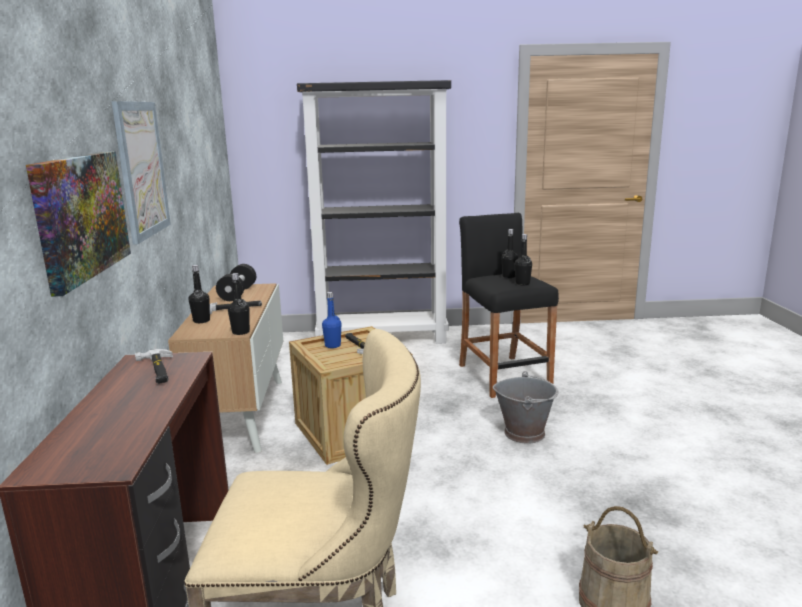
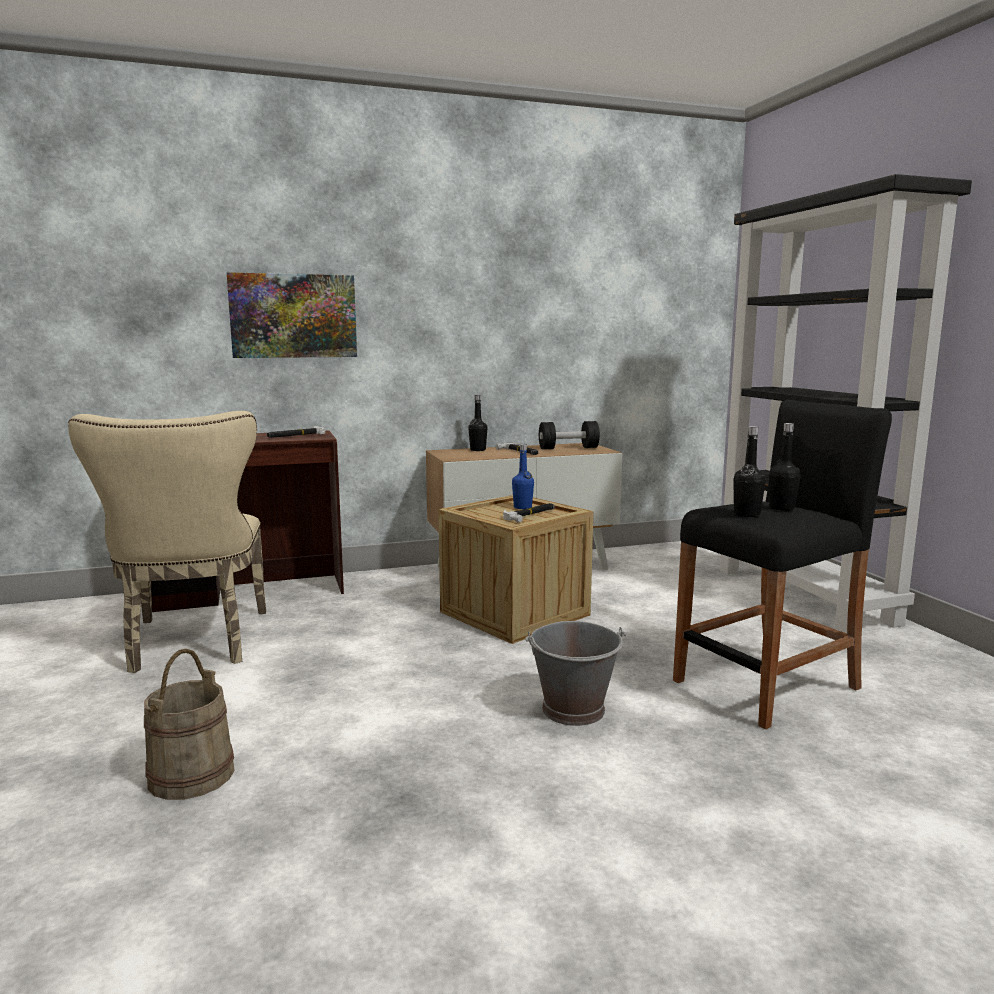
camera: 75 degrees right, 5 degrees down
picture [112,101,171,245] -> none
black bottle [228,273,250,335] -> none

